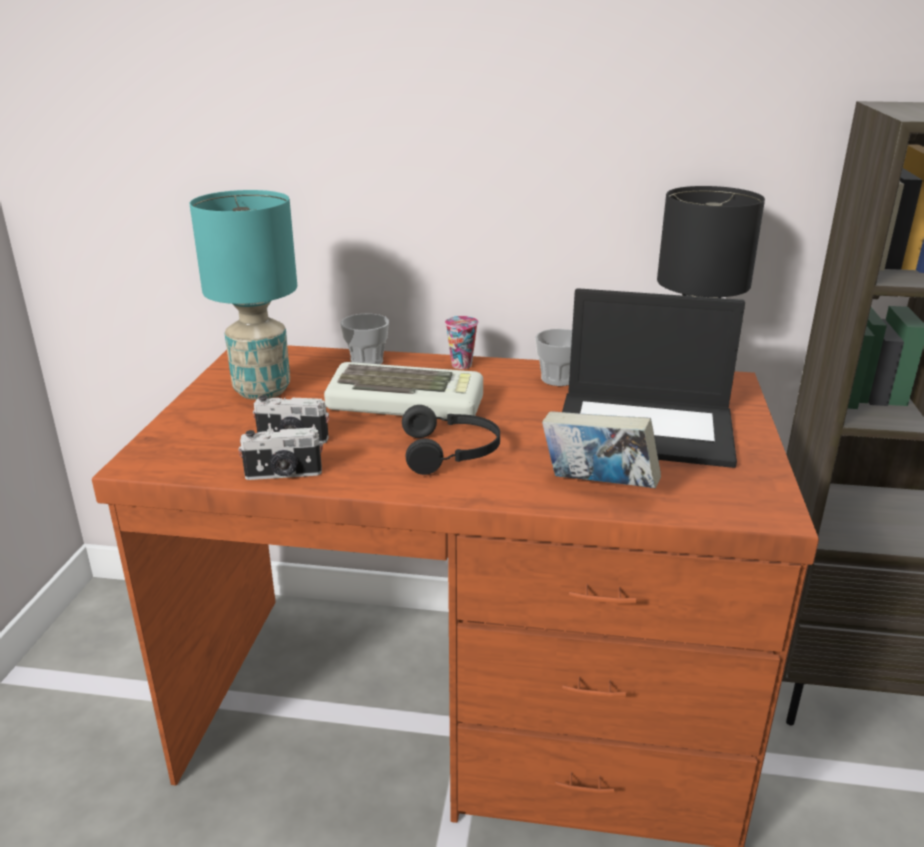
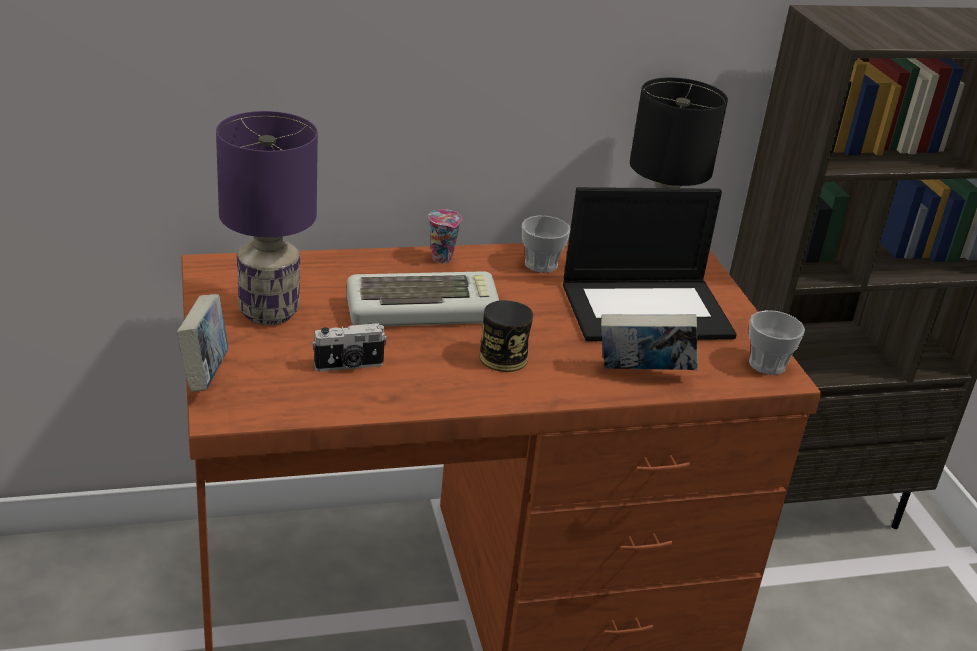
camera: 25 degrees left, 5 degrees up
turquoise table lamp [190,190,297,400] -> purple table lamp [216,111,318,325]
camera [238,428,323,480] -> none
cup [340,314,389,364] -> cup moved to [749,310,805,375]
black headphones [402,405,500,475] -> can [480,300,533,372]
none -> book [177,294,228,392]

